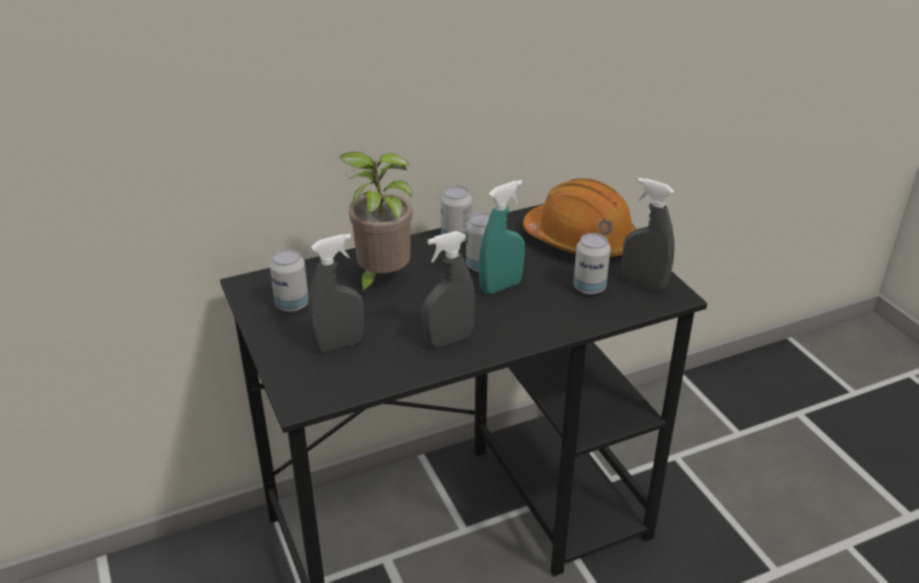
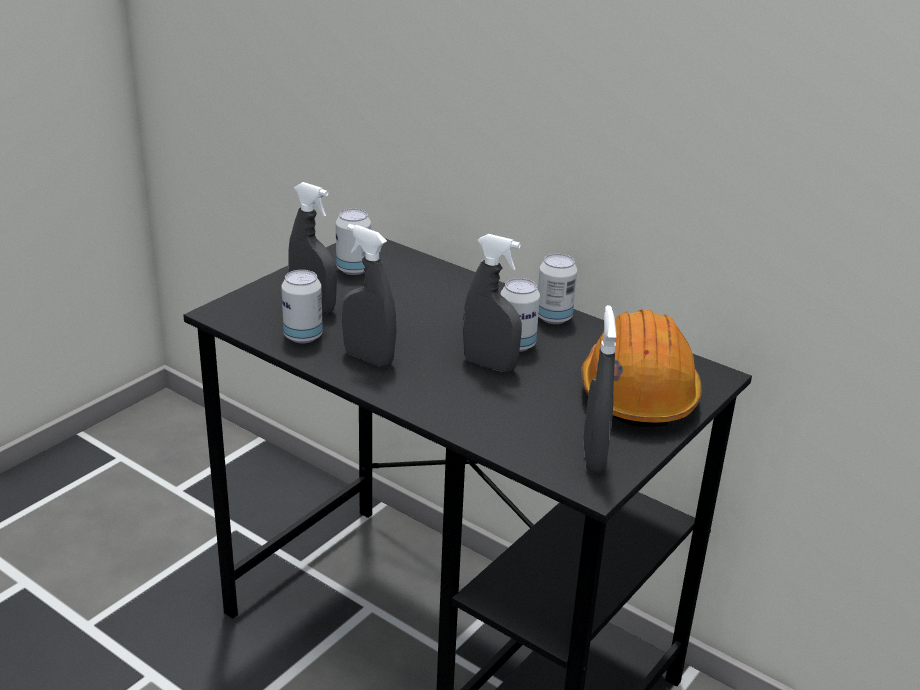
camera: 60 degrees right, 5 degrees down
potted plant [339,152,413,294] -> none
turquoise spray bottle [479,180,525,294] -> grey spray bottle [463,234,522,372]
can [573,233,611,295] -> can moved to [281,270,323,344]

